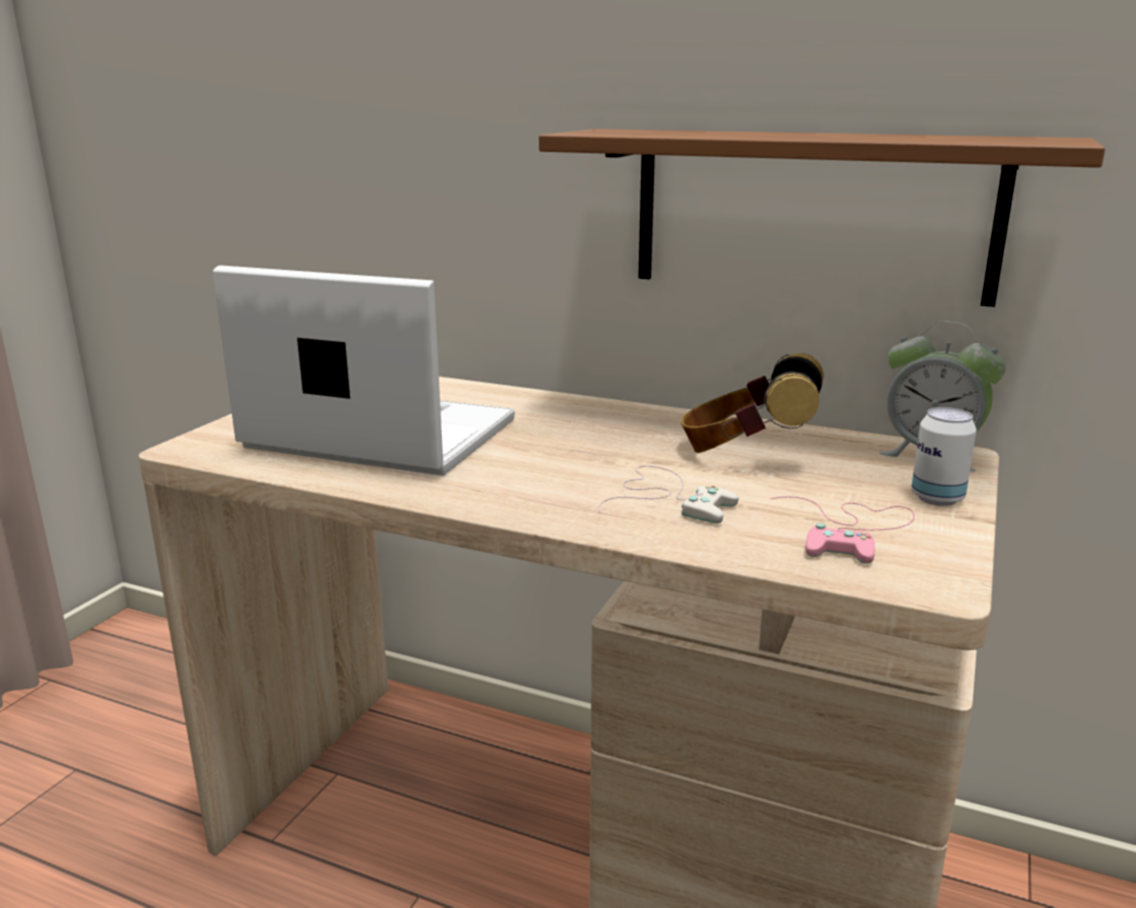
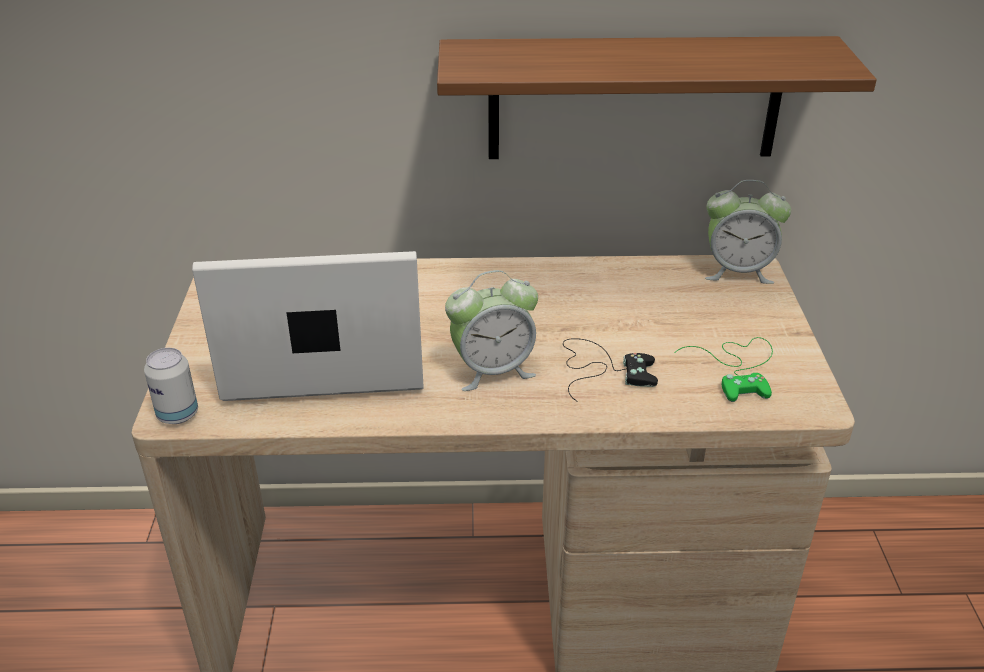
camera: 25 degrees left, 15 degrees up
white game controller [599,466,739,523] -> black game controller [563,338,658,402]
headphones [681,353,823,453] -> none
pink game controller [771,496,915,564] -> green game controller [674,337,773,402]
can [911,407,977,506] -> can moved to [144,348,198,424]
none -> alarm clock [445,270,538,391]

